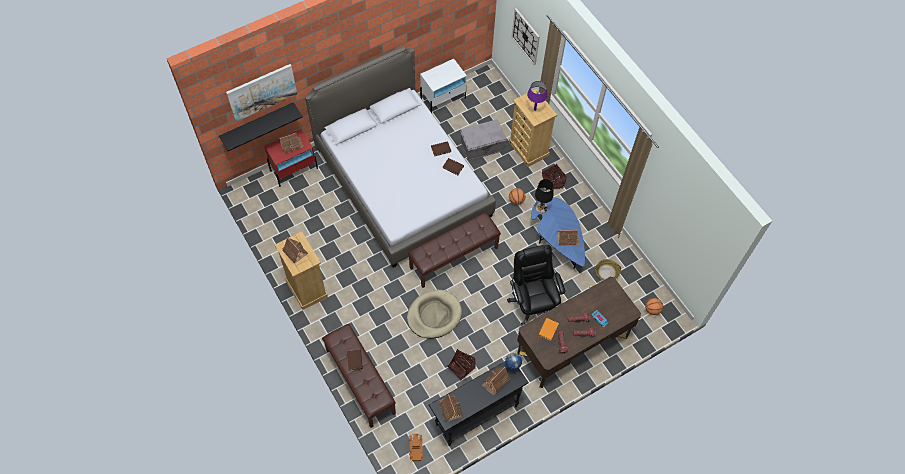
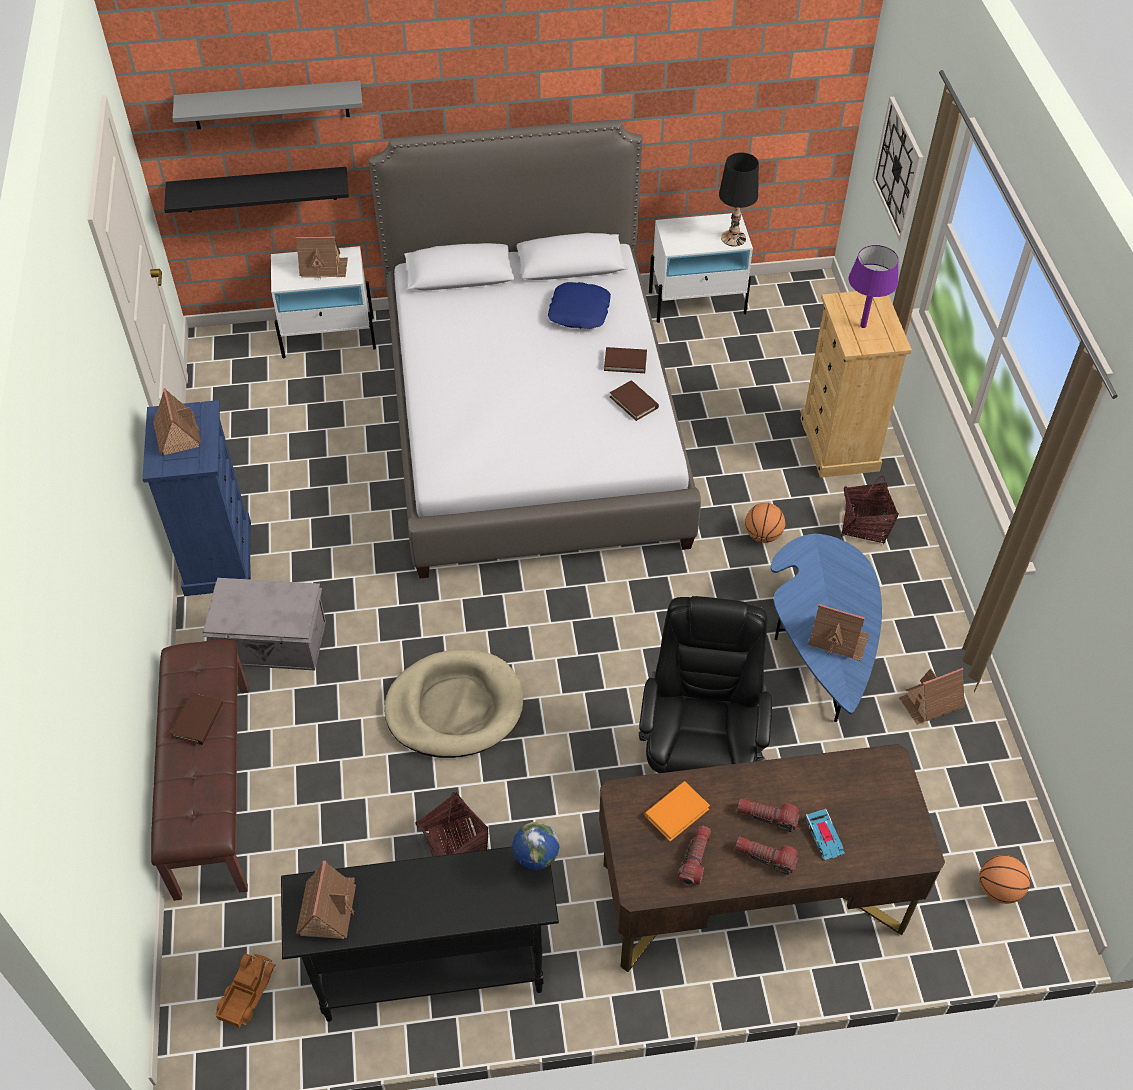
camera: 25 degrees right, 10 degrees down
picture [226,64,297,122] -> grey shelf [173,80,363,129]
red nightstand [264,129,318,187] -> white nightstand [271,246,376,358]
beige dresser [275,231,328,310] -> blue dresser [142,400,251,596]
brown bench [408,213,501,288] -> none
grey storage box [460,119,506,161] -> grey storage box moved to [202,578,326,670]
toy house [482,367,511,396] -> toy house moved to [899,668,965,725]
black table lamp [535,179,554,213] -> black table lamp moved to [719,153,759,246]
basket [595,259,621,280] -> none
none -> blue pillow [548,282,611,329]

